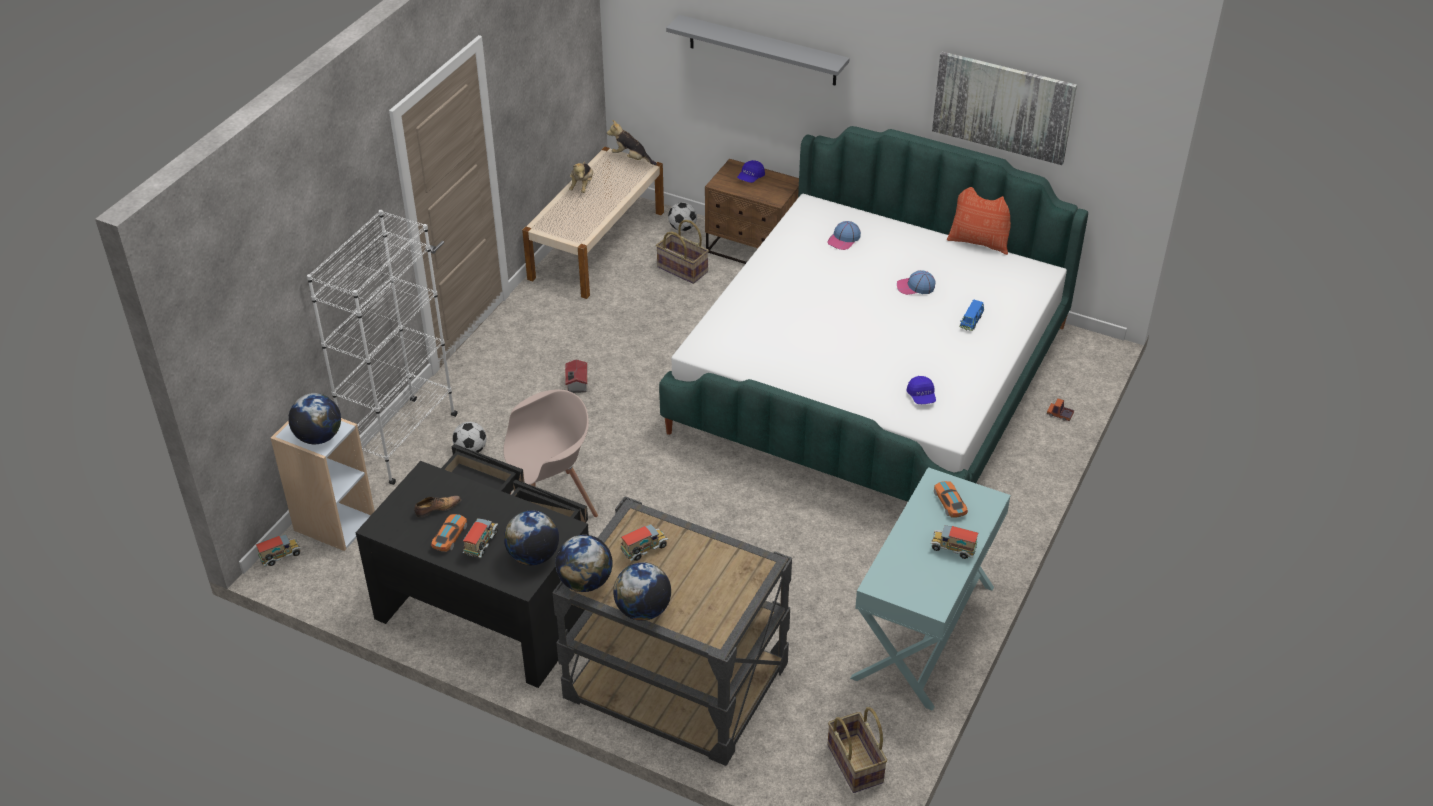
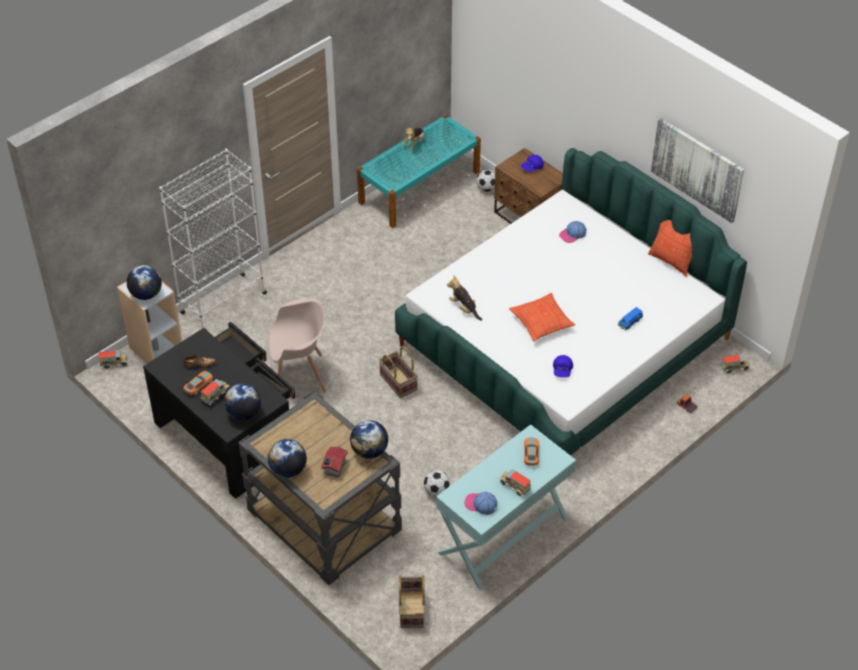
camera: 20 degrees right, 5 degrees up
football [452,422,486,453] -> football moved to [424,470,450,496]
beige bench [522,147,664,299] -> turquoise bench [357,114,481,228]
globe [555,535,613,592] -> globe moved to [350,420,388,459]
toy house [565,359,587,393] -> toy house moved to [321,447,348,477]
plush toy [607,120,657,165] -> plush toy moved to [447,275,482,321]
toy truck [621,524,668,561] -> toy truck moved to [721,354,750,373]
basket [656,220,709,284] -> basket moved to [379,346,418,398]
grey shelf [666,15,850,86] -> none
cap [897,270,936,295] -> cap moved to [464,492,497,515]
none -> orange pillow [509,293,575,342]

